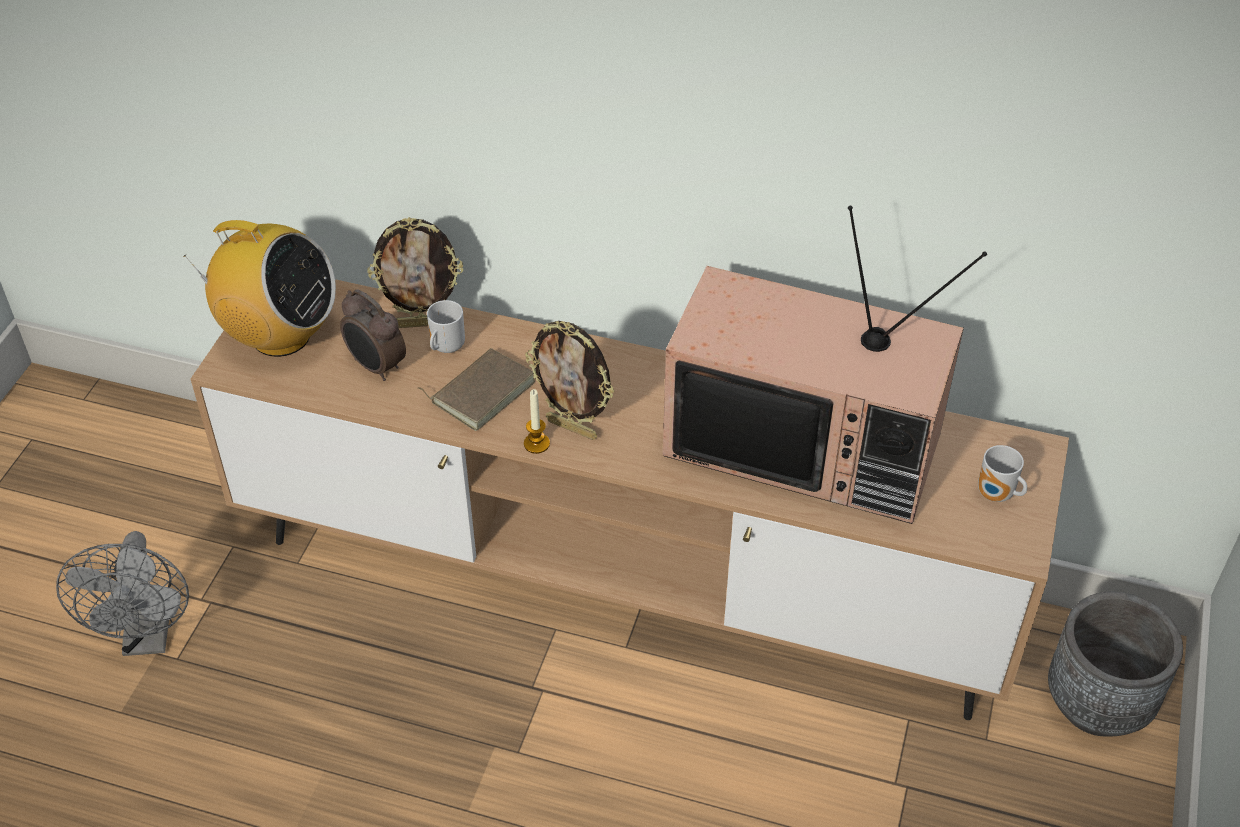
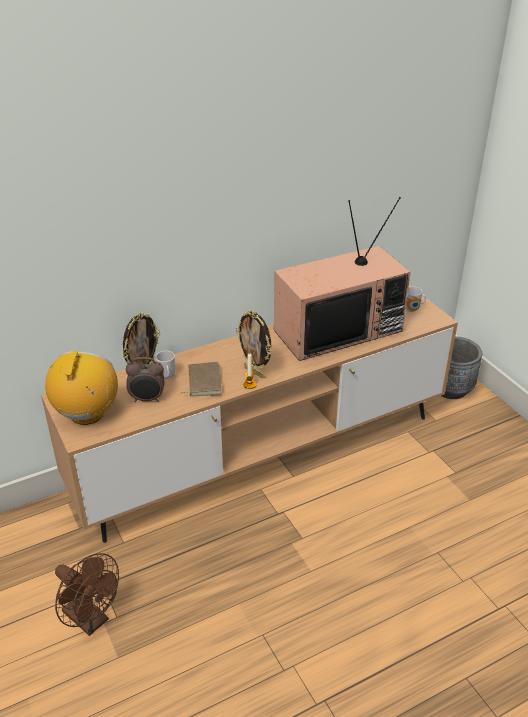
camera: 45 degrees left, 10 degrees down
grey fan [56,531,189,656] -> brown fan [55,553,119,636]
radio [183,220,336,357] -> radio turned 60 degrees counterclockwise [45,351,118,425]
picture frame [525,321,614,440] -> picture frame turned 60 degrees clockwise [236,310,272,379]

